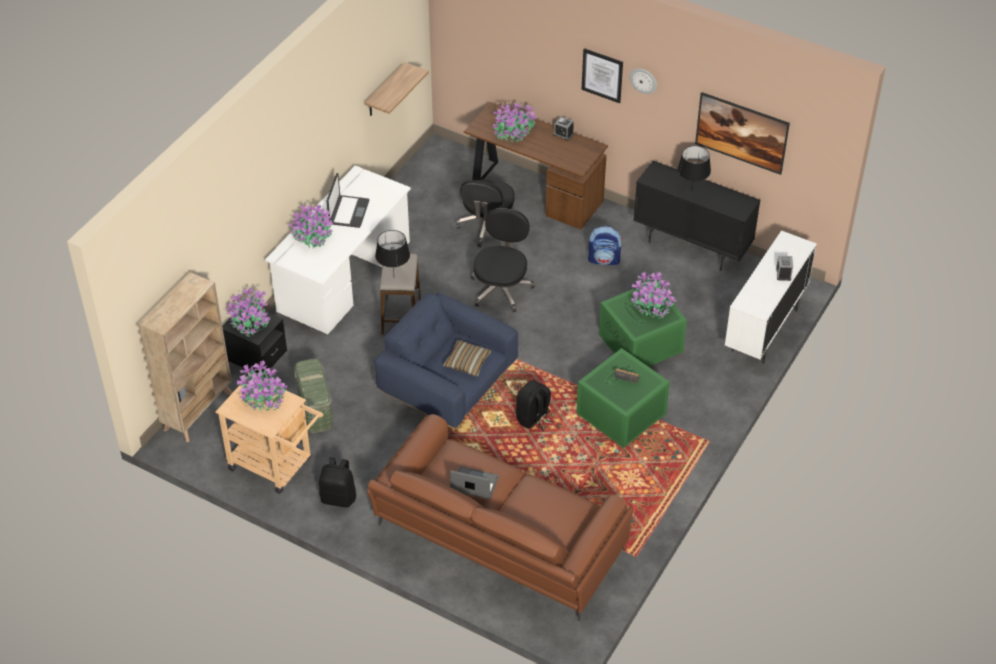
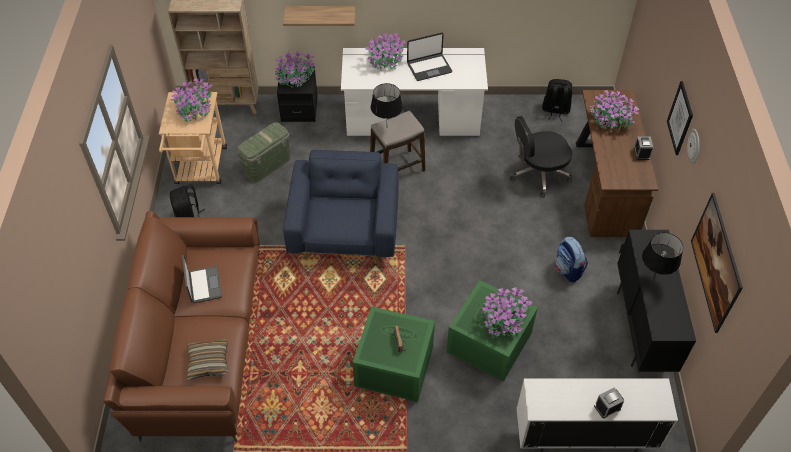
camera: 60 degrees right, 5 degrees up
shelf [364,62,429,116] -> shelf moved to [283,6,355,26]
pillow [443,340,491,377] -> pillow moved to [186,339,228,380]
black office chair [471,208,535,312] -> none
black backpack [516,380,554,432] -> black backpack moved to [542,79,572,121]

